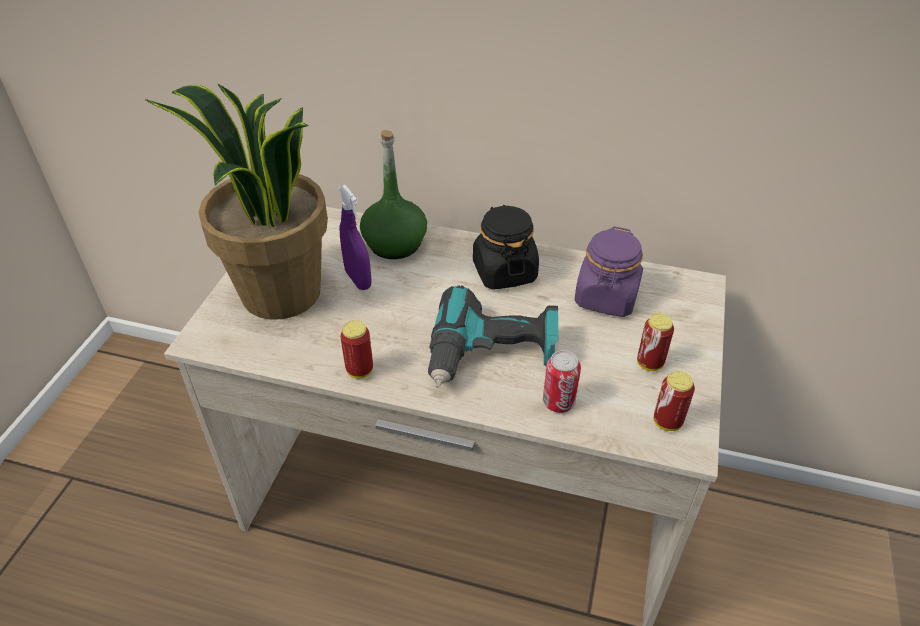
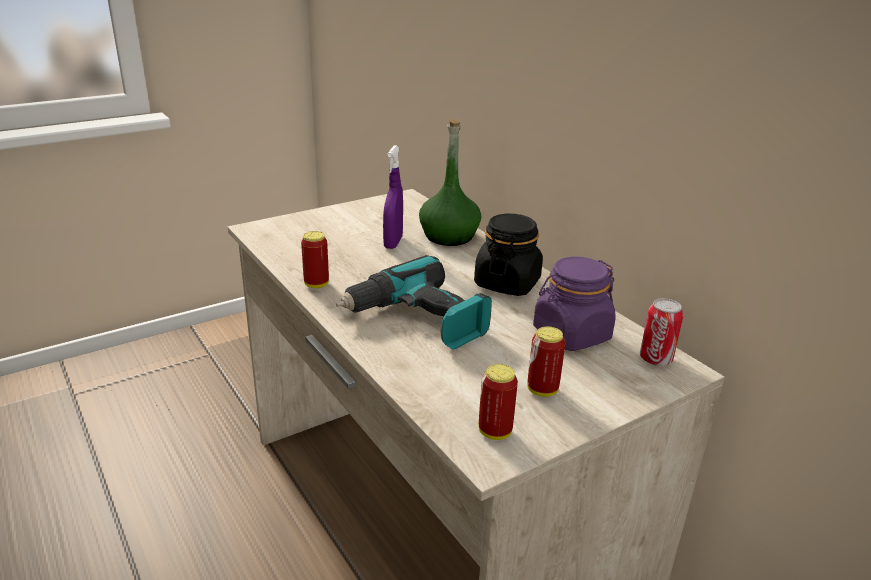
camera: 40 degrees right, 15 degrees down
potted plant [145,83,328,320] -> none
can [543,350,581,413] -> can moved to [640,298,683,366]

